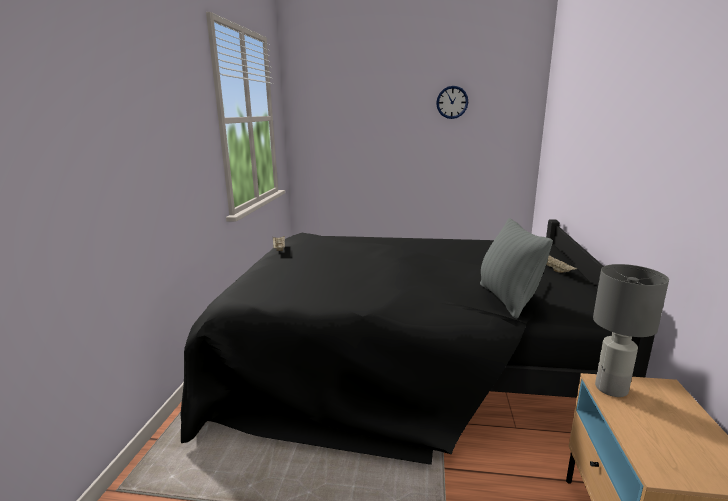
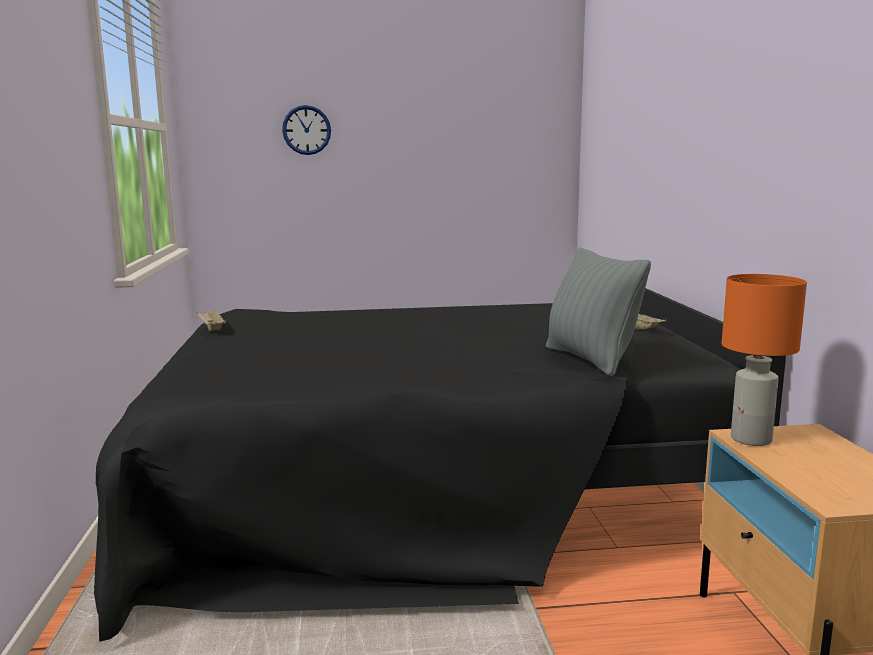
camera: 15 degrees left, 5 degrees down
wall clock [436,86,468,119] -> wall clock moved to [282,105,331,155]
grey table lamp [593,264,669,397] -> orange table lamp [722,274,807,446]

